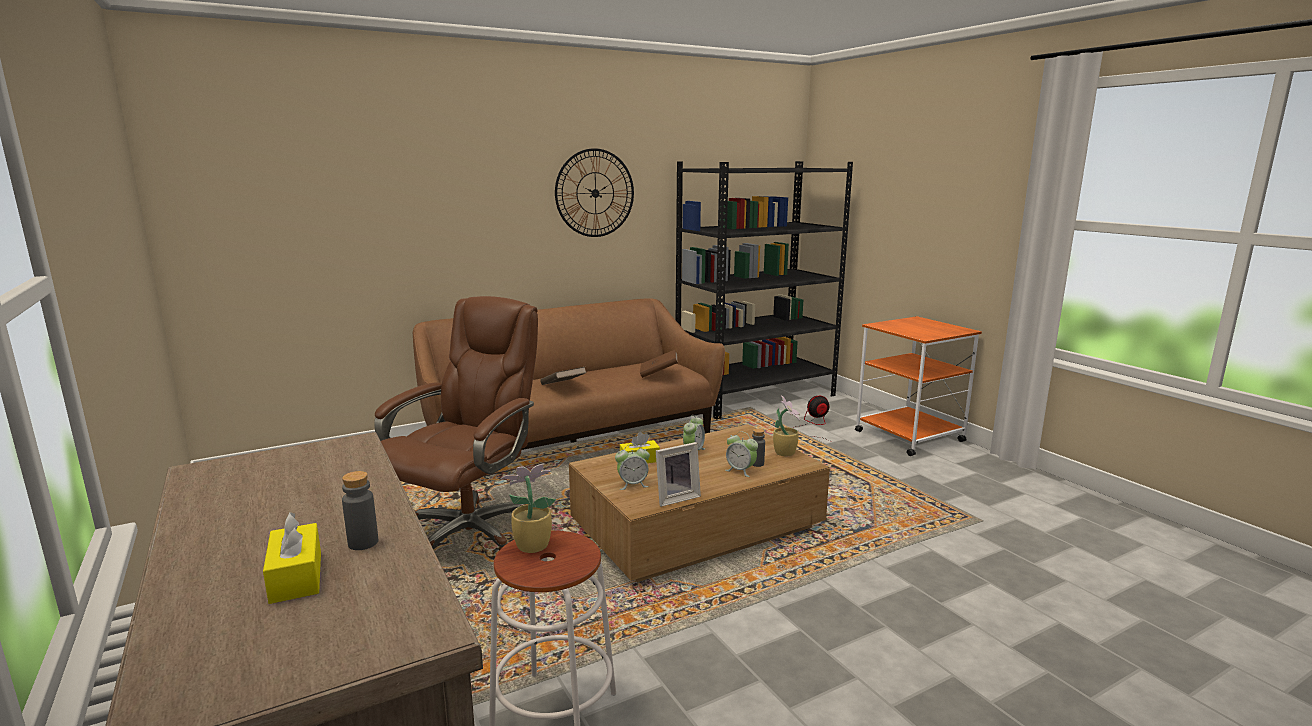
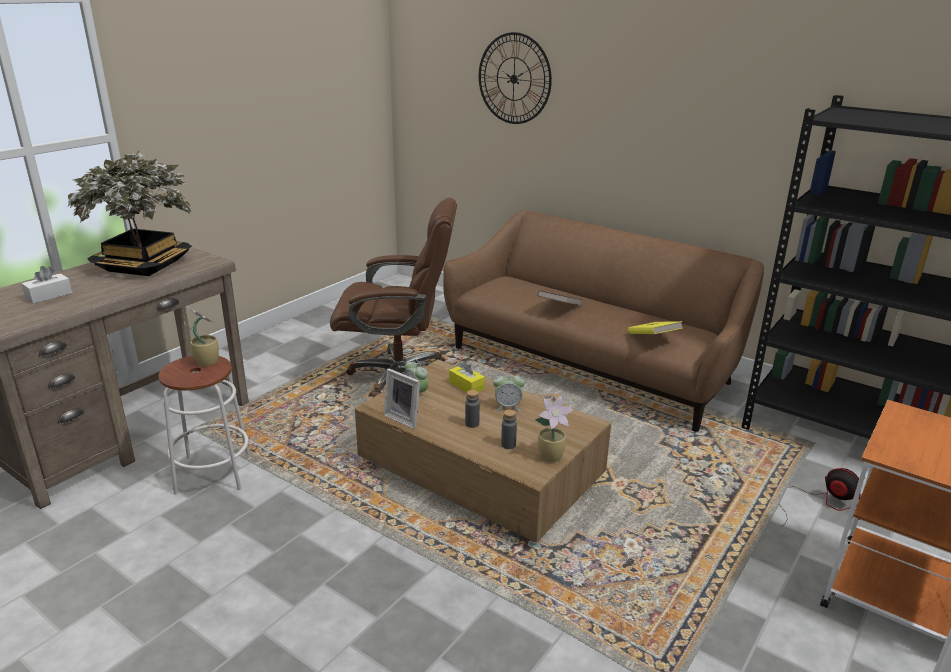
camera: 65 degrees right, 10 degrees up
yellow tissue box [263,512,321,604] -> white tissue box [21,266,72,304]
grey bottle [342,471,378,550] -> grey bottle moved to [465,390,480,428]
wall clock [555,148,634,237] -> wall clock moved to [479,32,552,124]
brown book [640,349,678,378] -> yellow book [628,321,682,334]
alarm clock [725,432,758,477] -> none
none -> potted plant [68,151,192,276]

